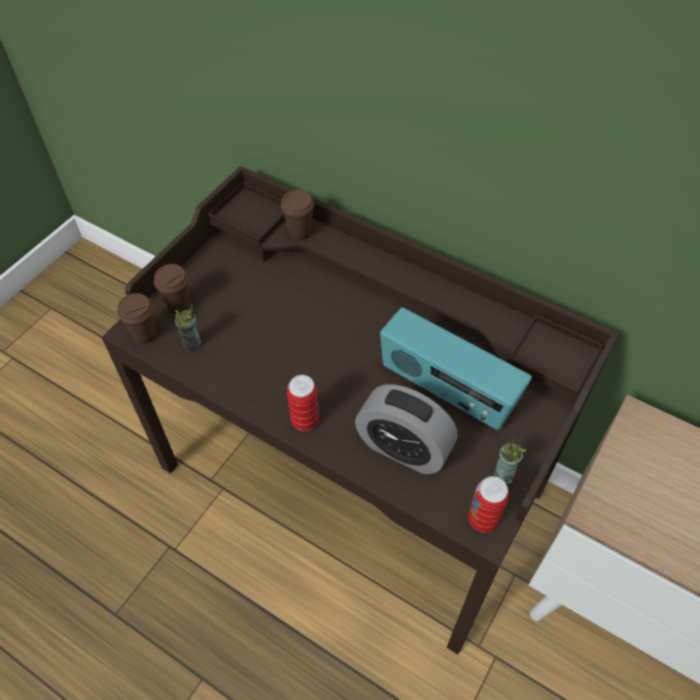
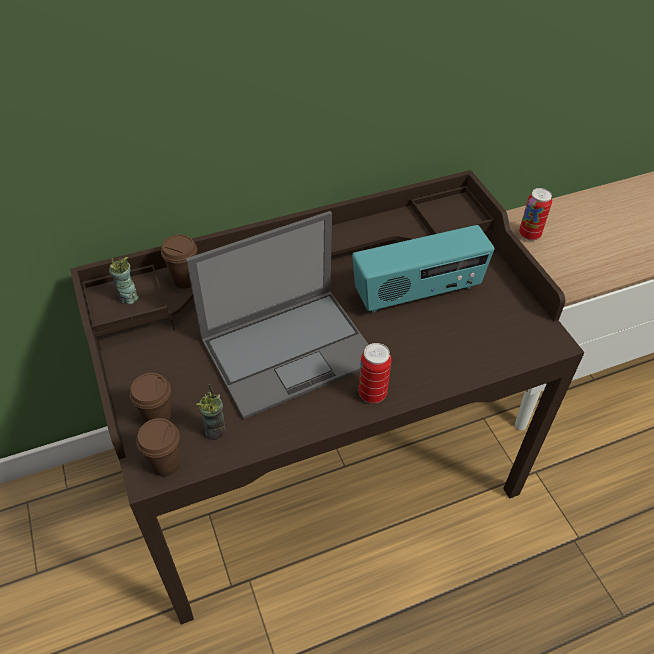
camera: 55 degrees left, 5 degrees down
alarm clock [355,384,458,474] -> none
can [468,476,509,532] -> can moved to [519,188,552,241]
cup [494,439,526,484] -> cup moved to [109,257,139,304]
none -> laptop [186,211,369,419]

